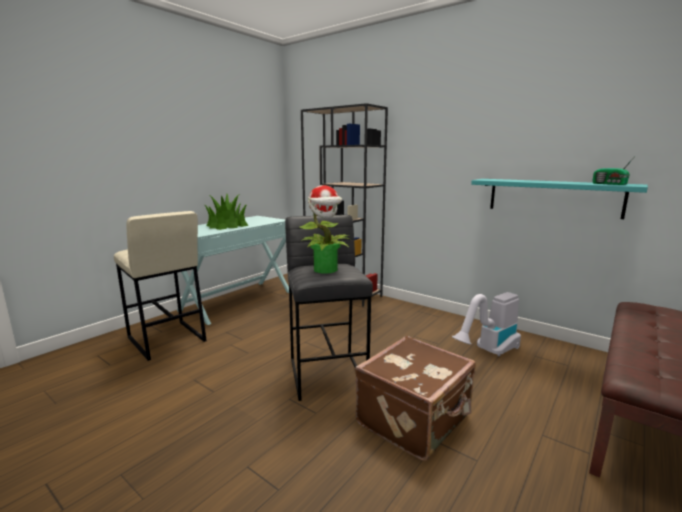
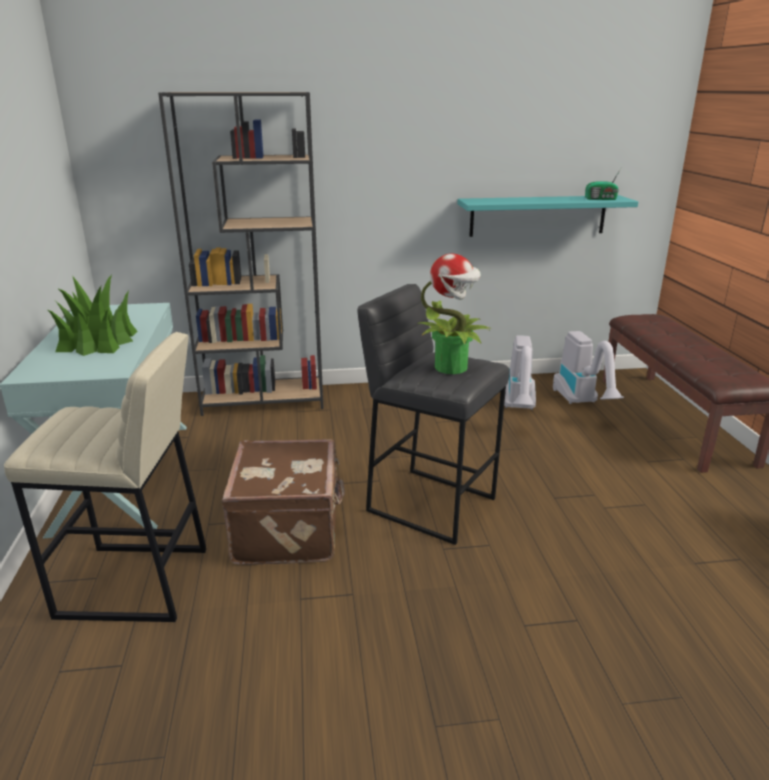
camera: 45 degrees left, 10 degrees up
brown suitcase [355,335,476,461] -> brown suitcase moved to [222,439,345,565]
none -> vacuum cleaner [553,331,624,404]

